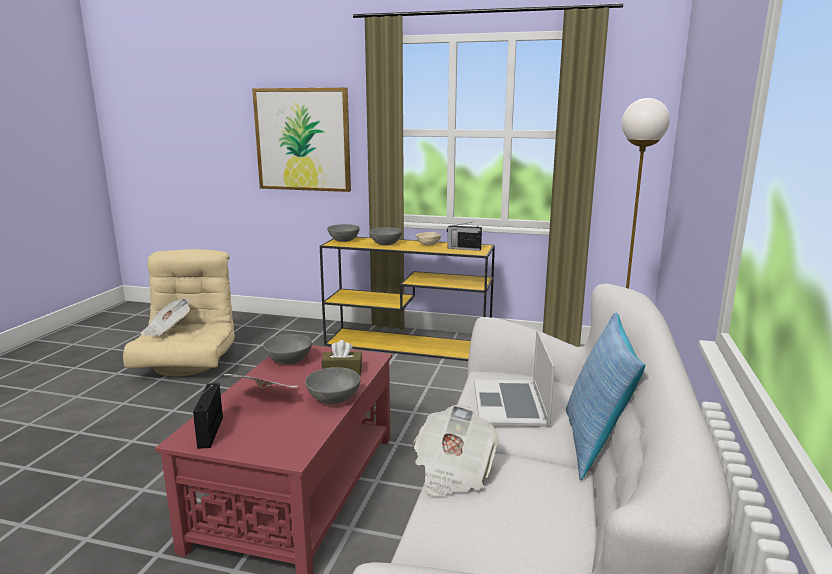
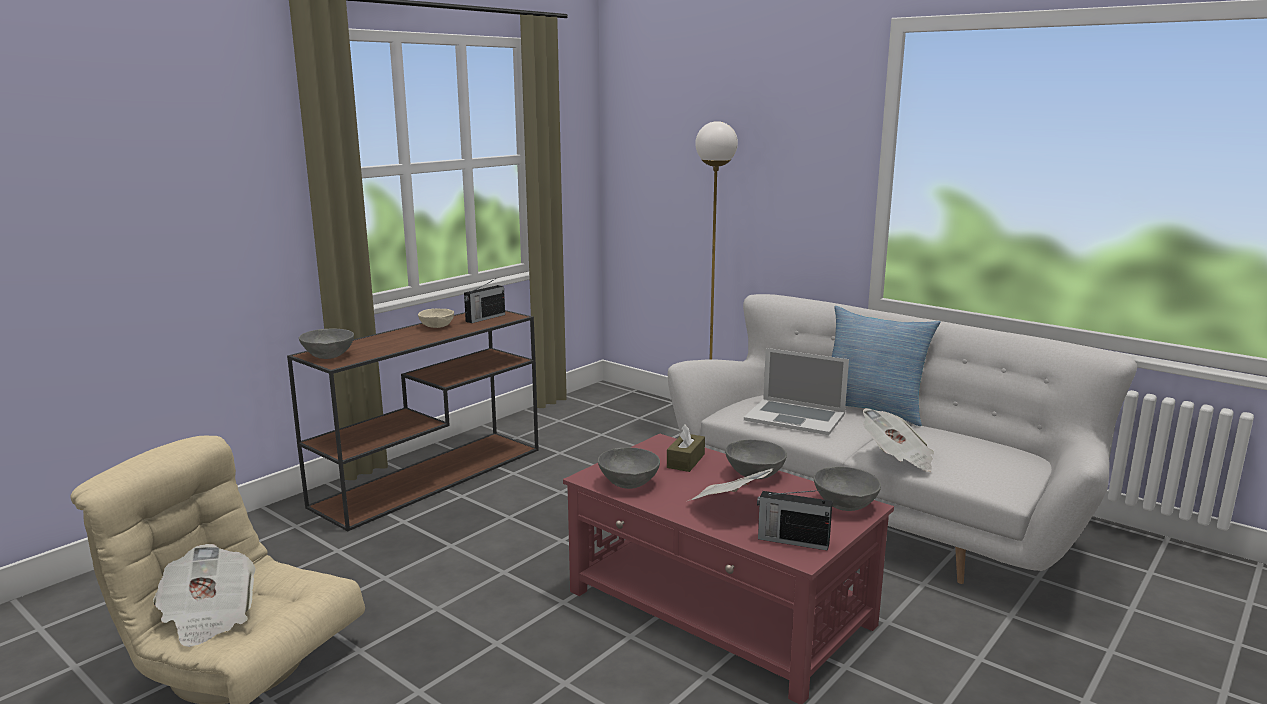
camera: 65 degrees left, 0 degrees up
picture [252,88,351,192] -> none
yellow console table [320,237,495,361] -> brown console table [287,310,539,531]
grey bowl [369,227,402,245] -> grey bowl moved to [814,467,881,511]

